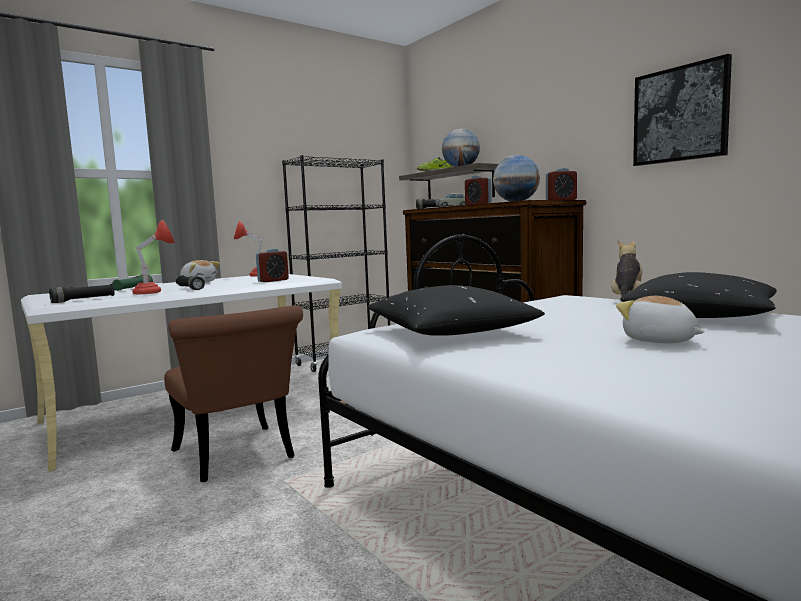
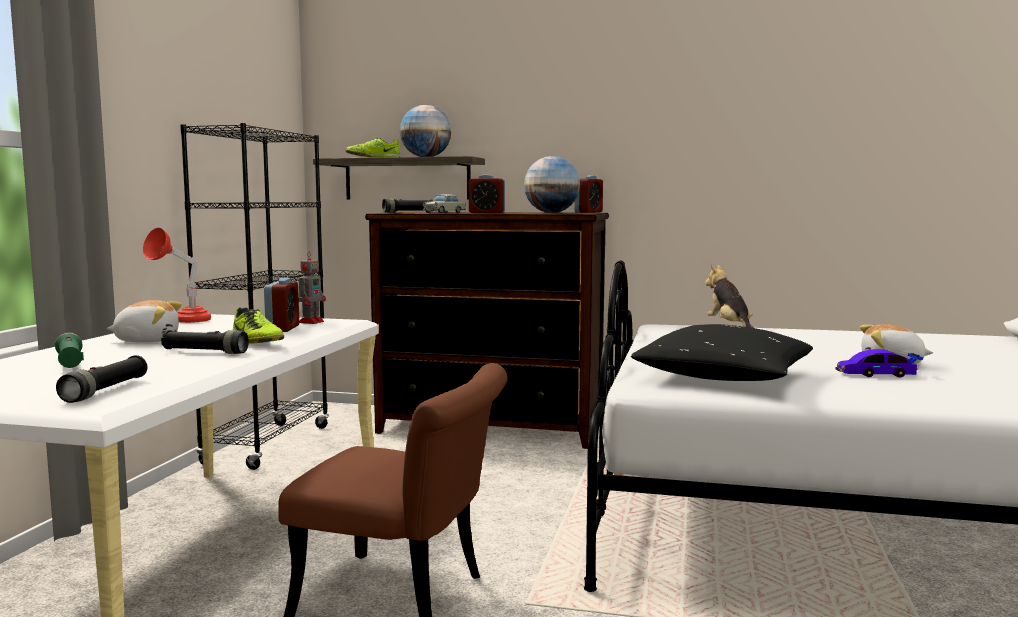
camera: 40 degrees left, 0 degrees up
red table lamp [132,220,175,294] -> none
black pillow [620,272,777,318] -> none
picture [633,54,732,166] -> none
none -> shoe [233,308,284,344]
none -> toy robot [299,252,326,324]
none -> toy car [835,349,923,378]

